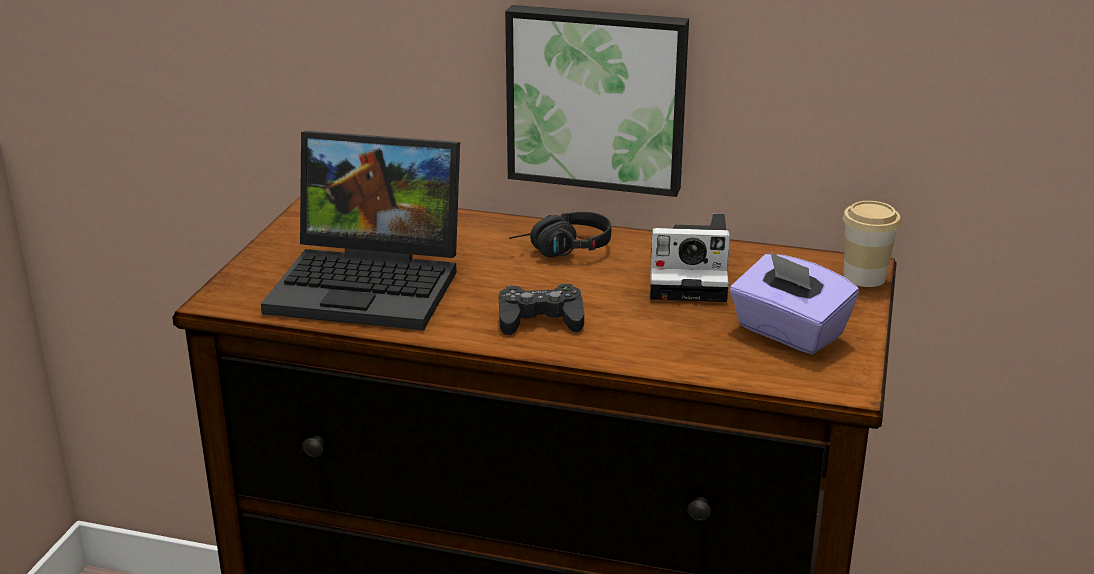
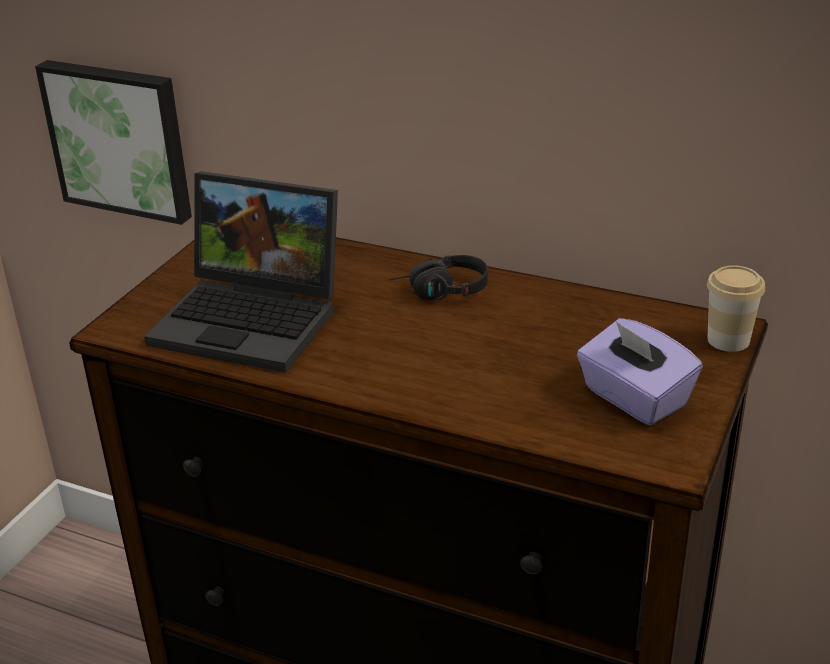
camera: 10 degrees right, 5 degrees up
black game controller [499,284,584,335] -> none
picture [505,5,689,197] -> picture moved to [35,60,192,225]
camera [650,214,730,302] -> none

